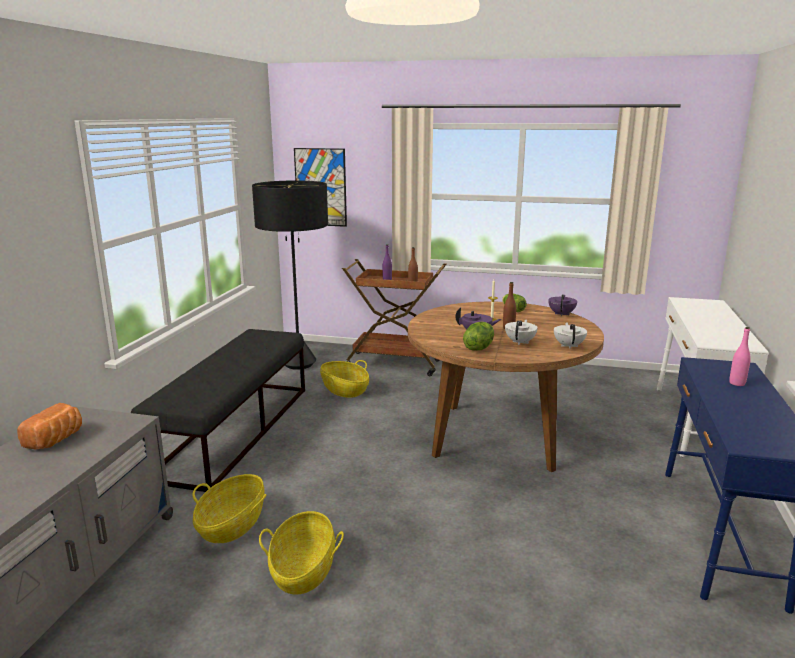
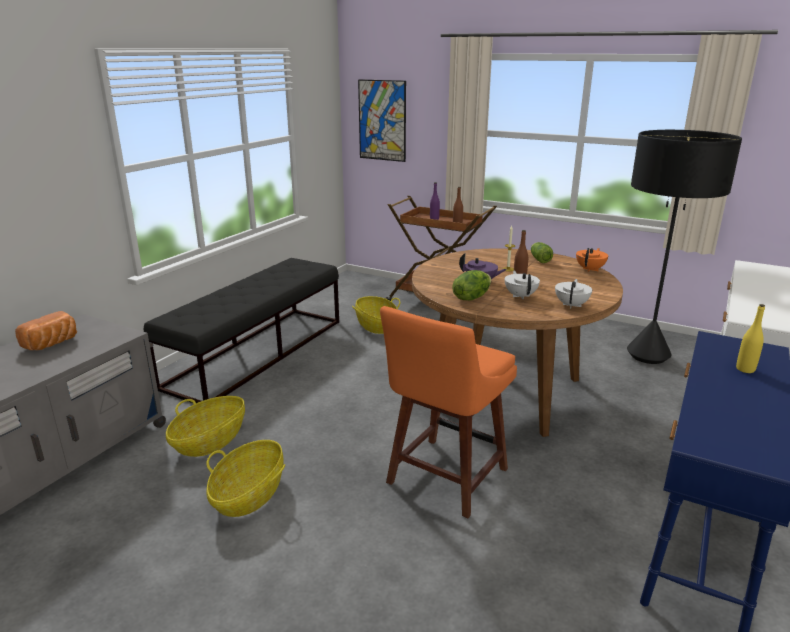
camera: 15 degrees right, 5 degrees up
black floor lamp [252,180,328,370] -> black floor lamp moved to [627,130,742,364]
white teapot [505,320,538,345] -> white teapot turned 45 degrees counterclockwise [505,271,540,300]
purple teapot [548,294,577,317] -> orange teapot [576,248,608,272]
pink bottle [729,327,751,386] -> yellow bottle [736,304,765,373]
none -> orange stool [380,306,517,518]

